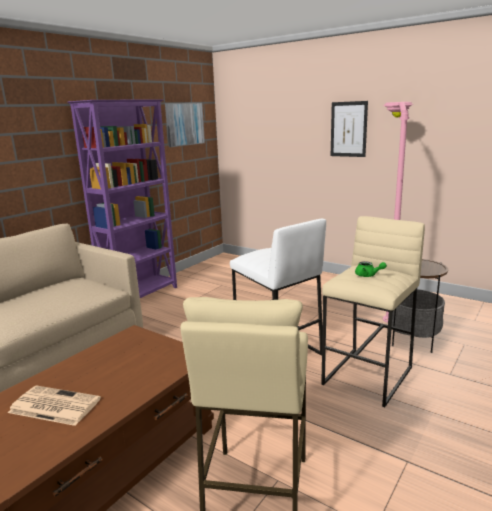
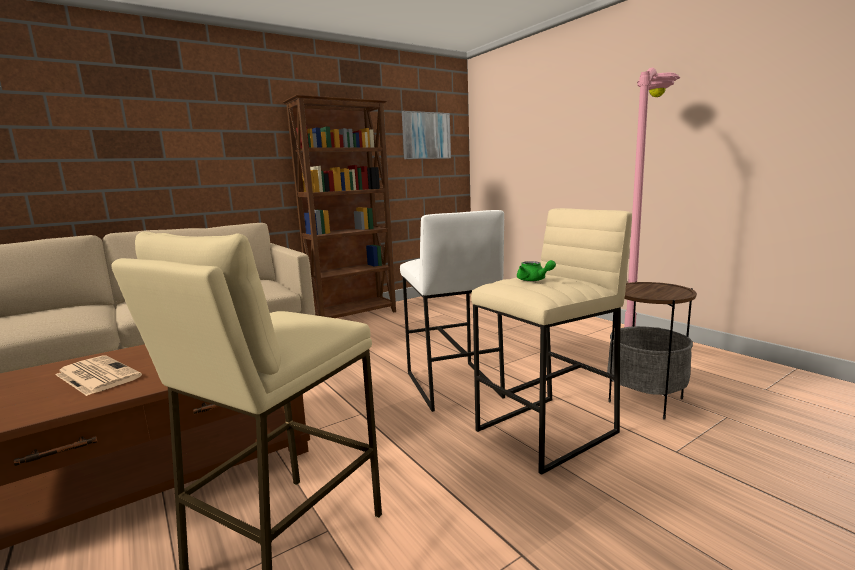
camera: 20 degrees right, 5 degrees down
purple bookcase [67,99,177,298] -> brown bookcase [283,95,396,318]
picture [331,101,368,157] -> none

